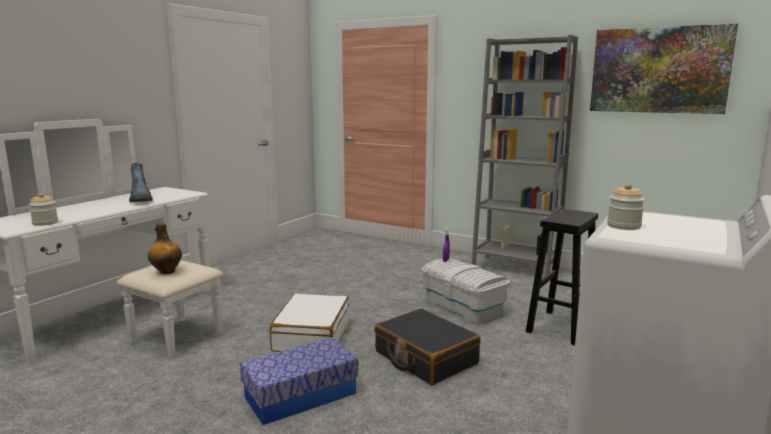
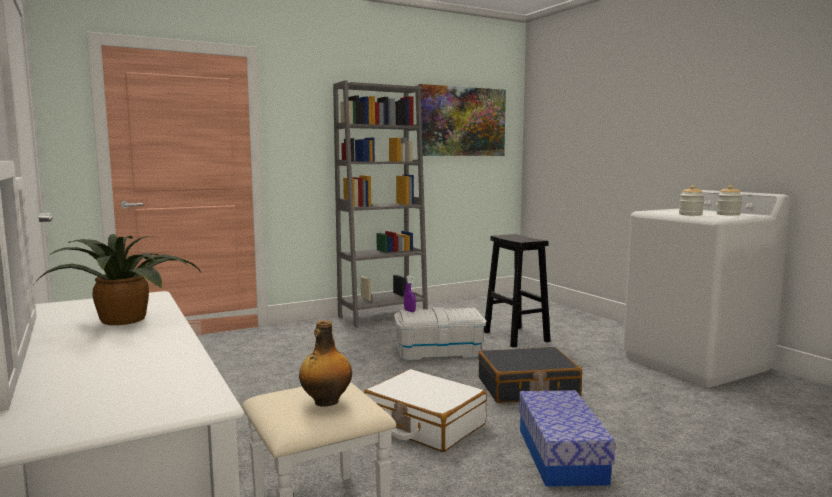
camera: 60 degrees left, 5 degrees down
jar [29,193,58,226] -> jar moved to [716,185,742,216]
boot [129,163,153,202] -> potted plant [34,234,201,325]

